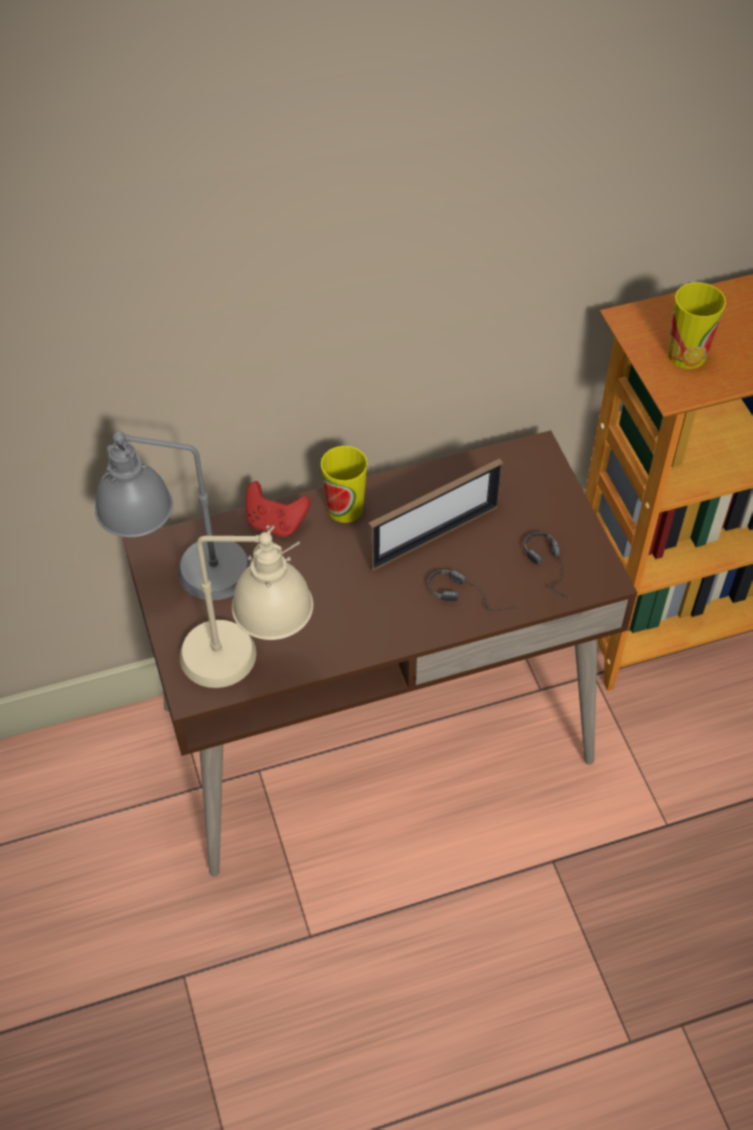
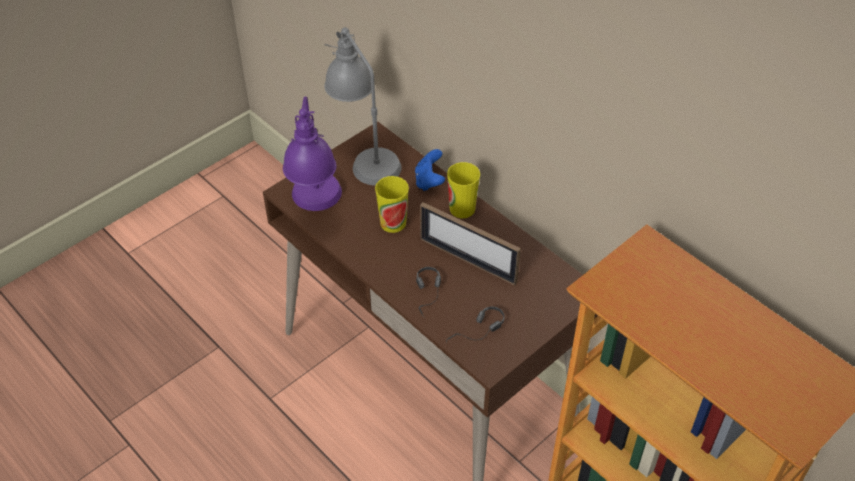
camera: 65 degrees right, 5 degrees down
beige table lamp [180,525,313,688] -> purple table lamp [283,96,342,211]
red game controller [246,481,310,537] -> blue game controller [415,149,445,191]
cup [667,282,726,369] -> cup moved to [375,176,409,233]

